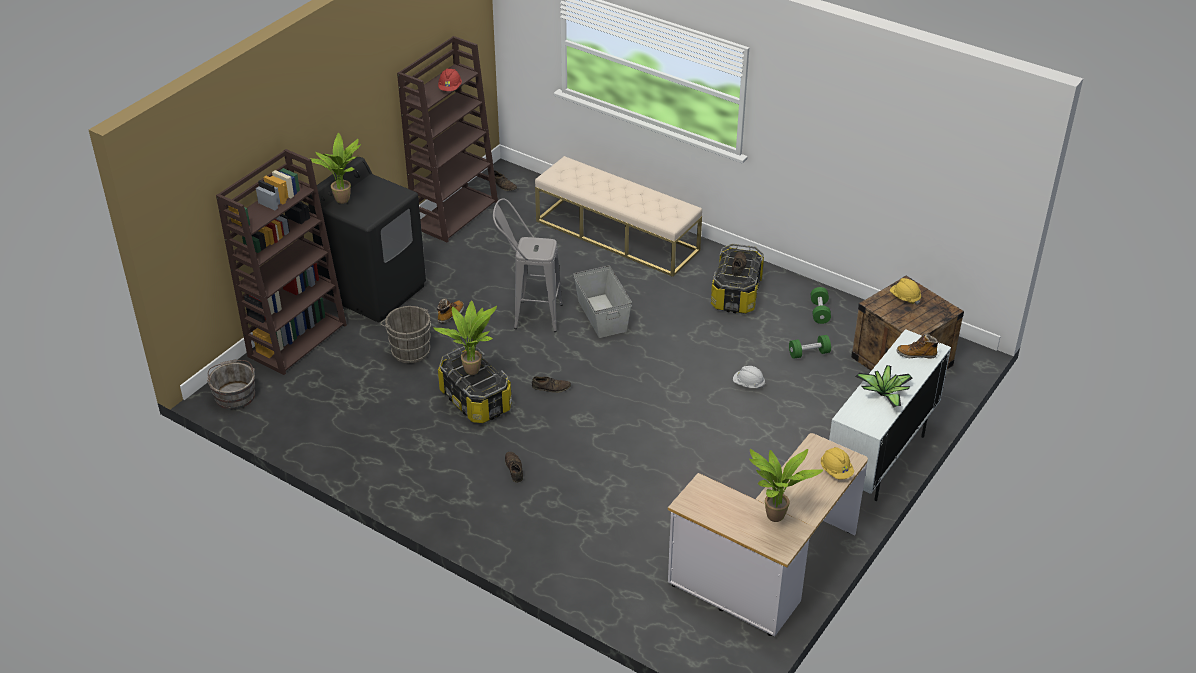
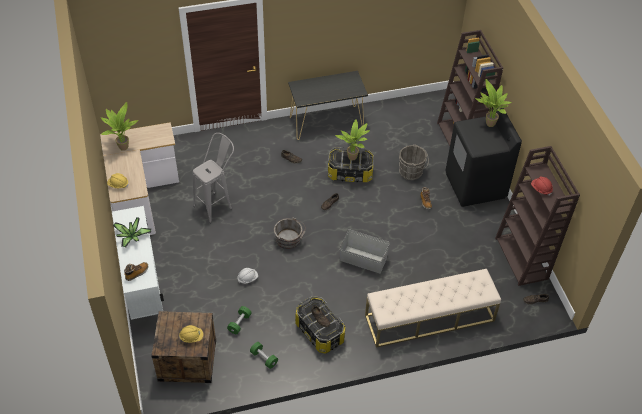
camera: 130 degrees right, 10 degrees up
grey bucket [207,359,255,410] -> grey bucket moved to [274,217,306,249]
grey stool [493,198,563,332] -> grey stool moved to [193,133,234,223]
none -> black console table [288,71,368,140]

